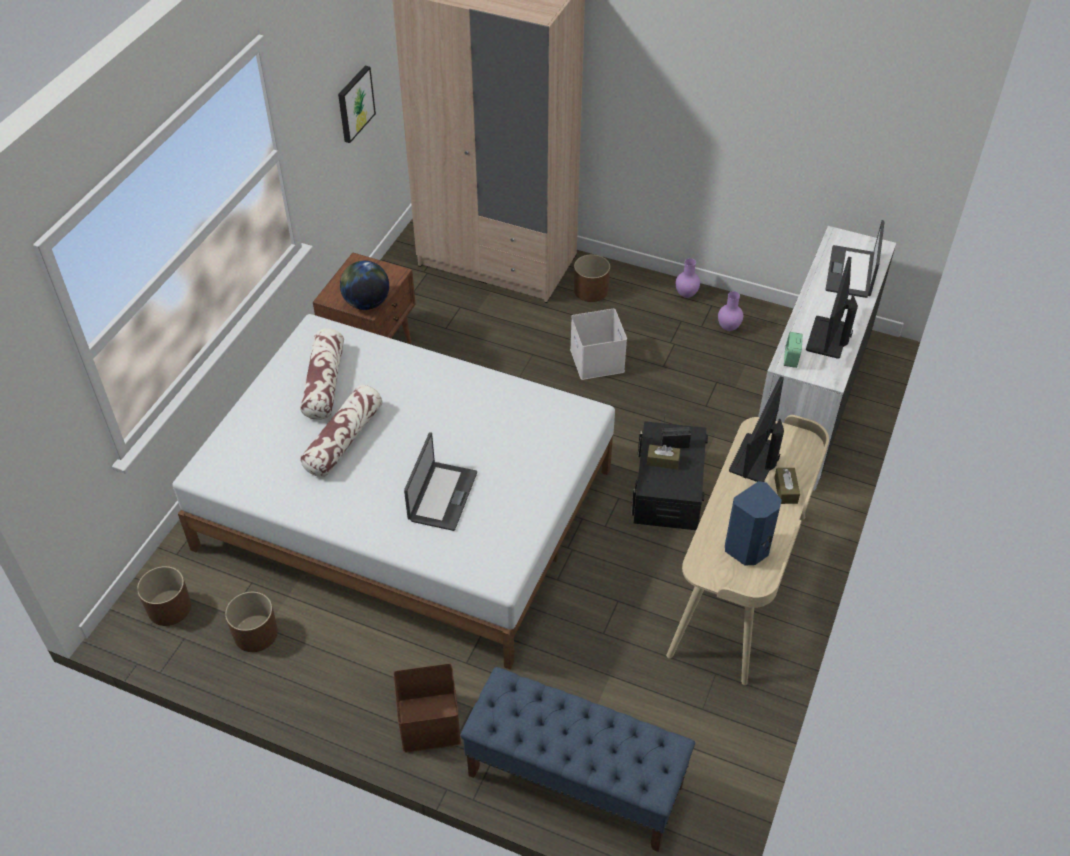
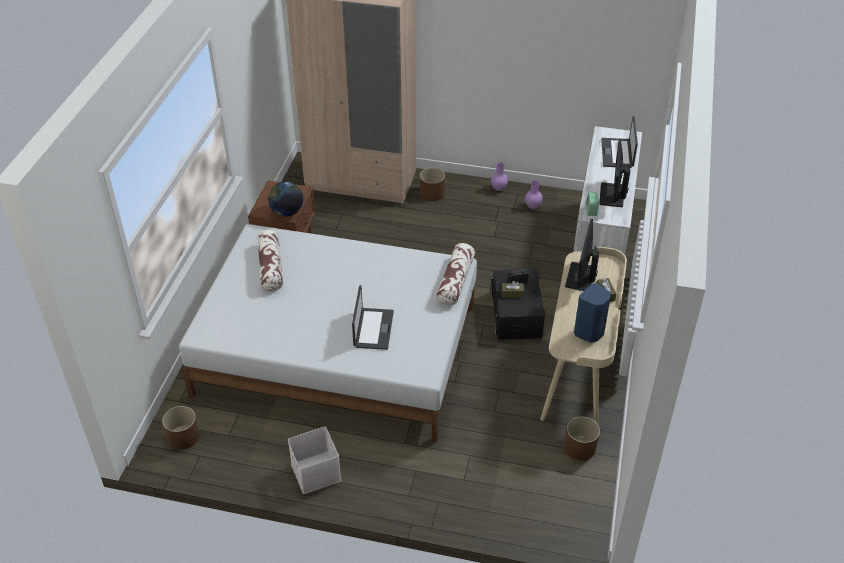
camera: 10 degrees left, 5 degrees down
brown planter [225,592,278,652] -> brown planter moved to [565,416,600,461]
pillow [300,385,383,477] -> pillow moved to [436,243,475,305]
picture [338,66,376,143] -> none
brown storage box [394,664,461,753] -> none
blue bench [460,667,695,852] -> none
white storage box [570,309,627,380] -> white storage box moved to [288,427,341,494]

